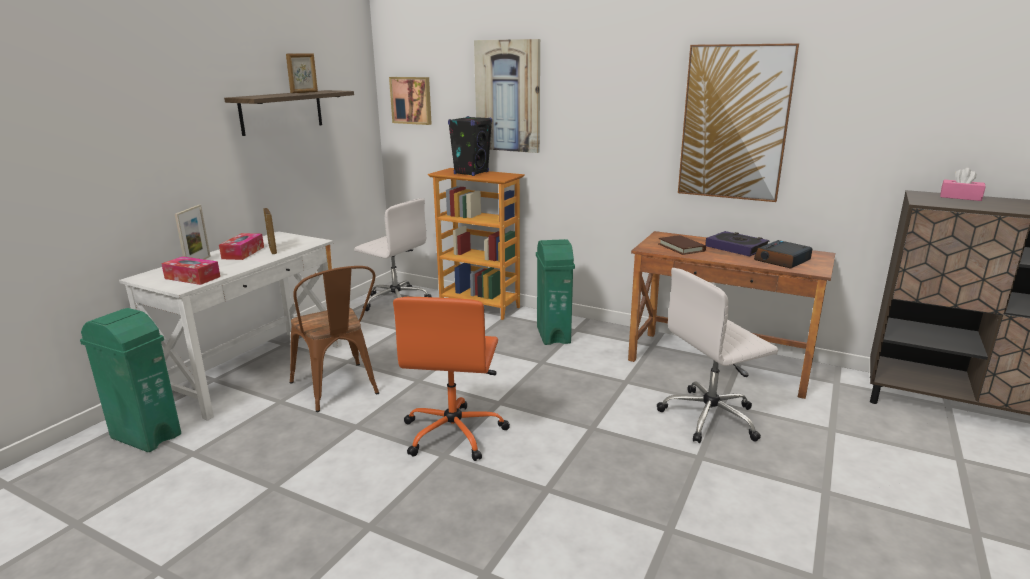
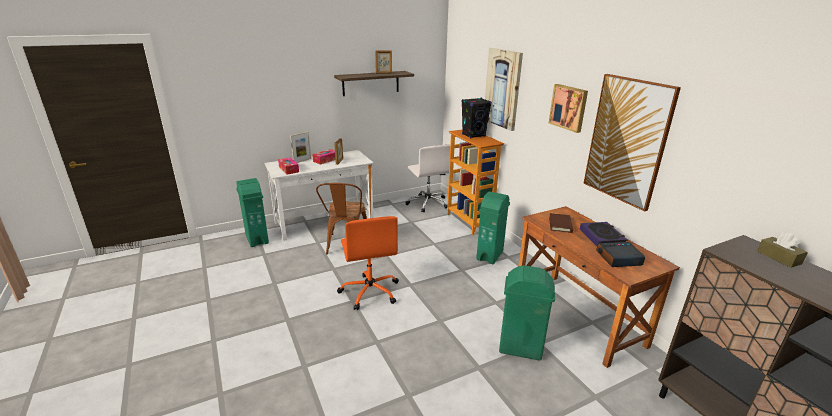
camera: 35 degrees right, 5 degrees up
picture [389,77,432,125] -> picture moved to [549,84,588,133]
orange office chair [393,297,510,461] -> orange office chair turned 60 degrees counterclockwise [337,216,399,310]
white office chair [657,268,778,443] -> green trash can [499,265,555,361]
pink tissue box [940,168,986,201] -> brown tissue box [757,232,808,268]

